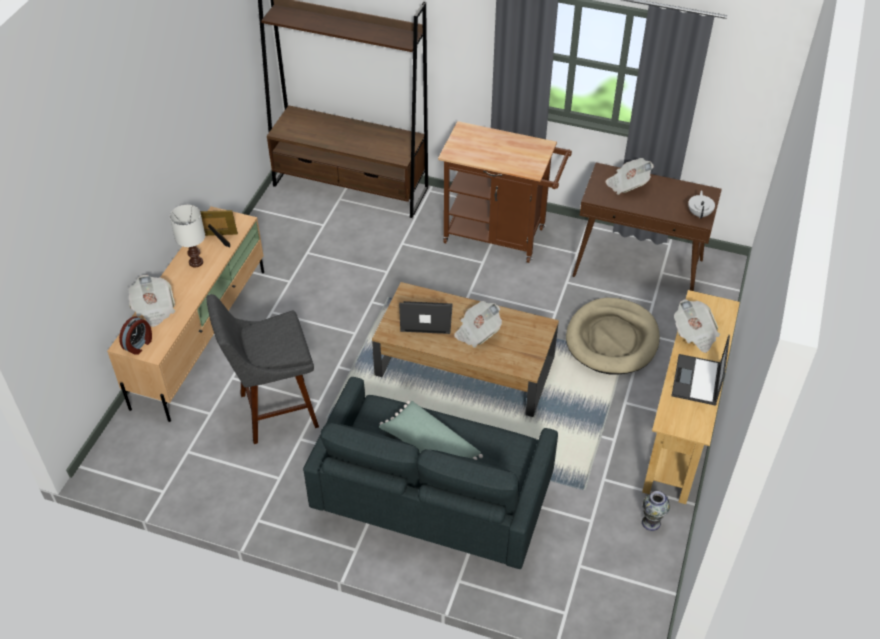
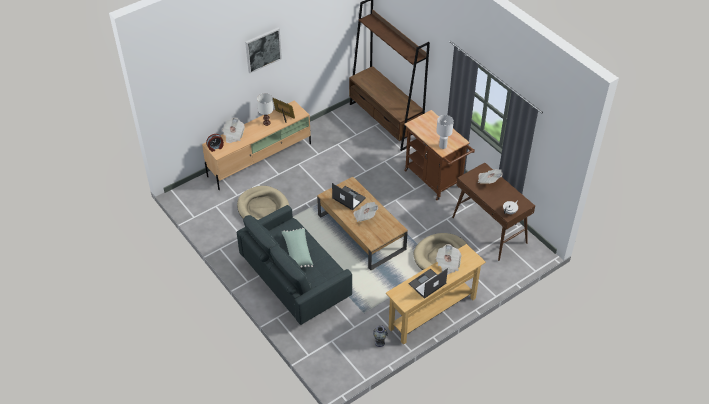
camera: 35 degrees right, 0 degrees up
grey stool [207,294,319,444] -> beige dog bed [237,186,289,220]
none -> picture [245,28,282,73]
none -> white table lamp [436,115,454,149]

